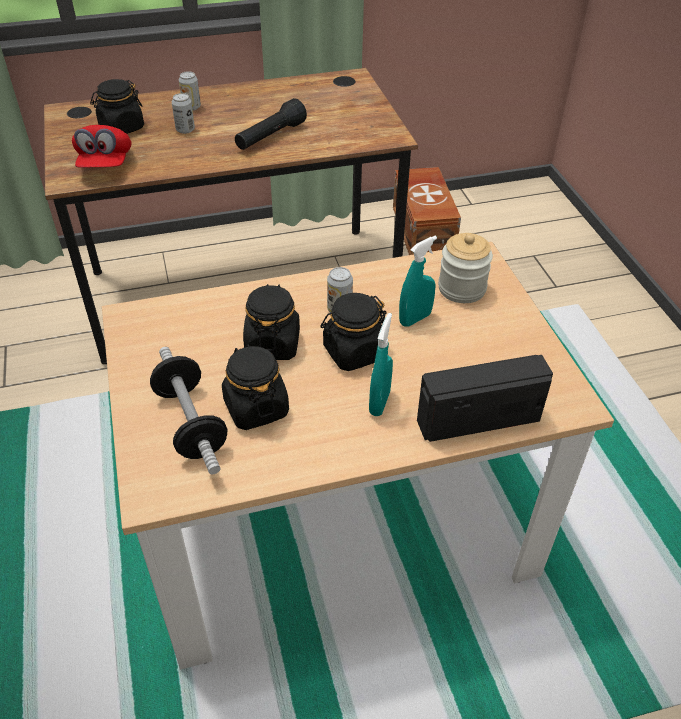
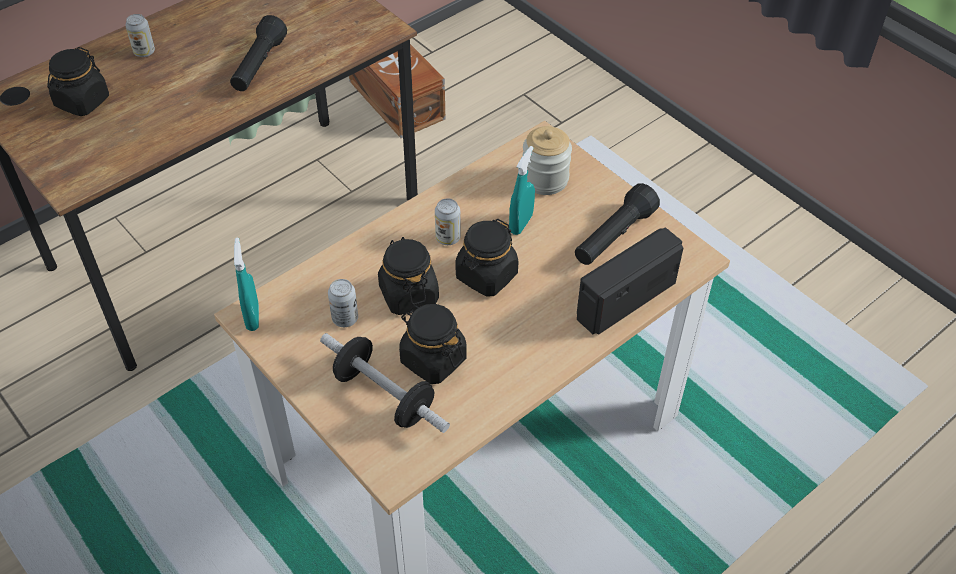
camera: 25 degrees left, 5 degrees up
red cap [72,125,132,168] -> none
can [172,93,195,134] -> can moved to [328,279,358,327]
turquoise spray bottle [369,313,393,416] -> turquoise spray bottle moved to [234,238,259,331]
none -> black flashlight [575,183,660,265]

